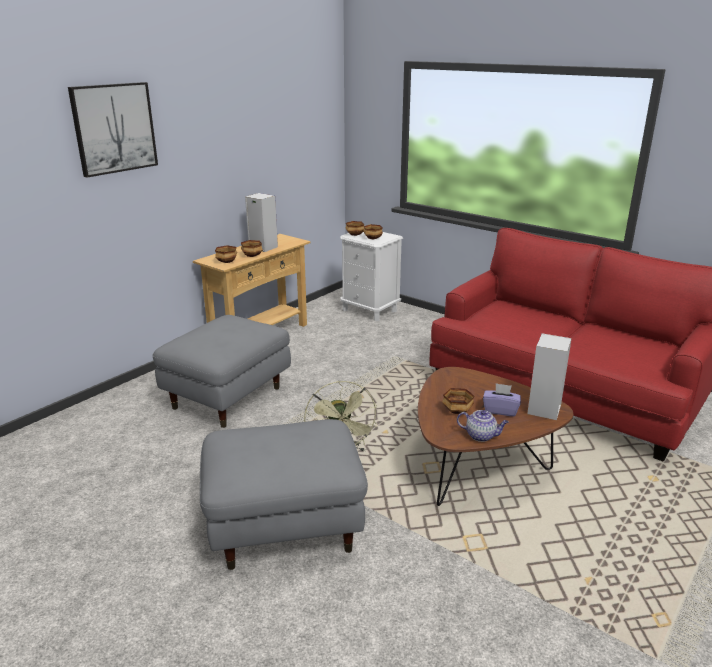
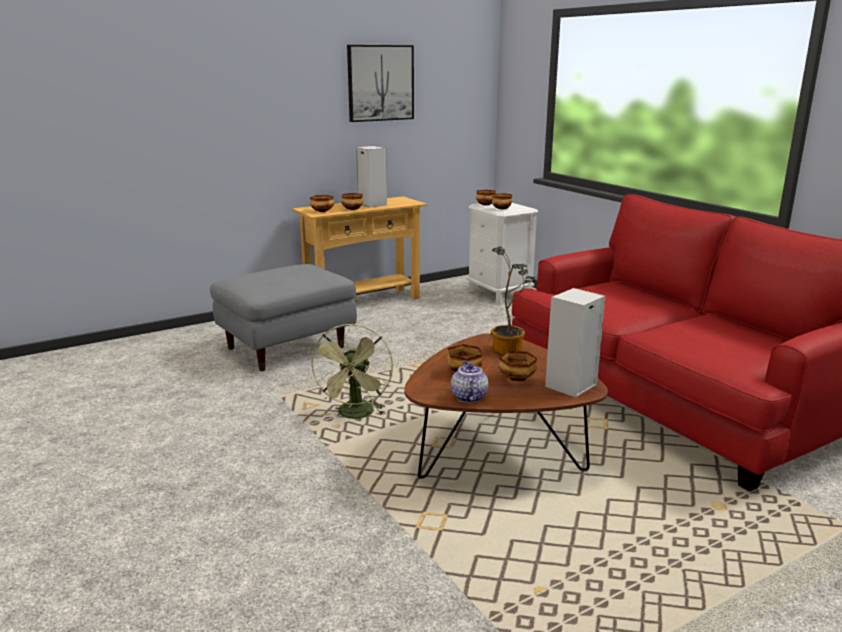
camera: 20 degrees right, 5 degrees down
picture [68,82,158,178] -> picture moved to [347,45,414,122]
grey ottoman [200,419,368,570] -> none
teapot [457,410,509,442] -> teapot turned 135 degrees counterclockwise [451,361,489,403]
purple tissue box [483,383,521,416] -> bowl [498,351,537,381]
none -> potted plant [491,246,537,355]

